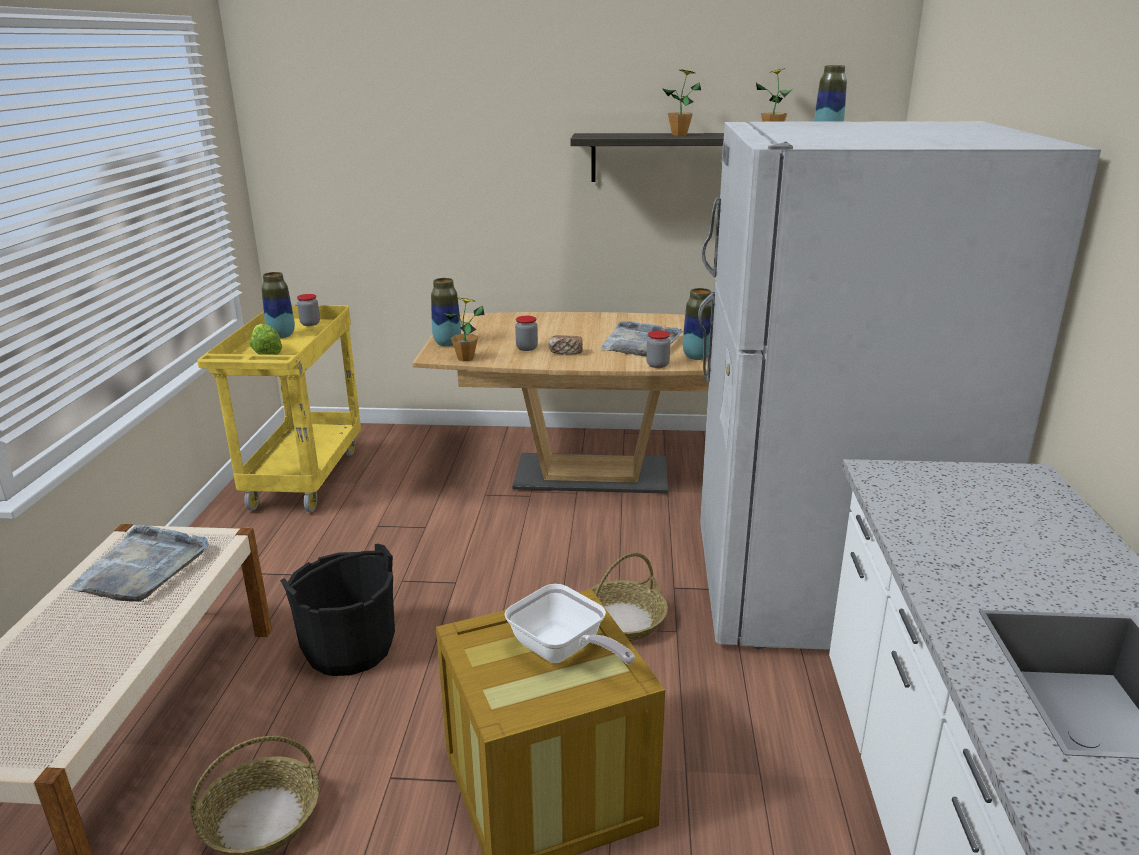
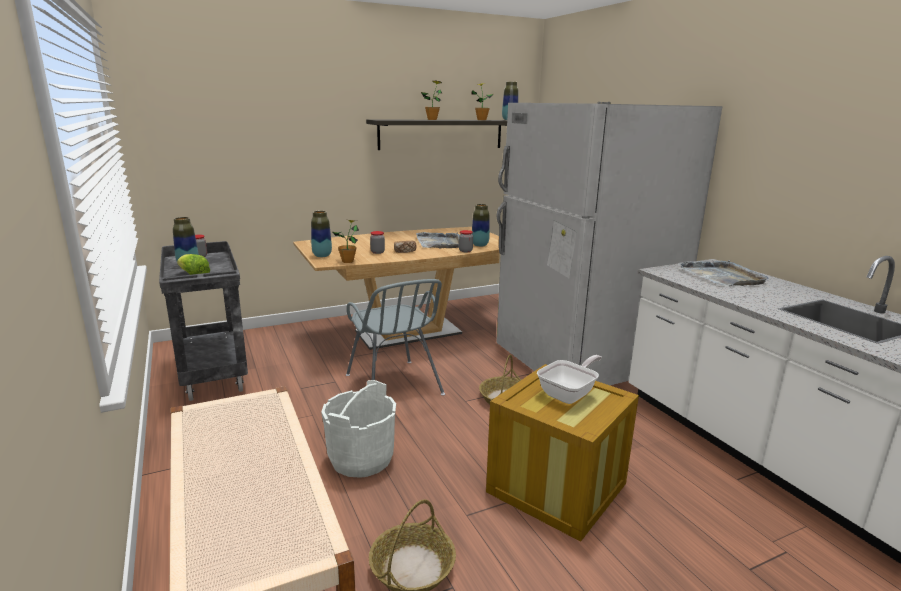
camera: 30 degrees left, 5 degrees down
grey tray [67,526,209,602] -> grey tray moved to [678,260,769,286]
yellow cart [197,305,361,512] -> grey cart [159,241,248,401]
black bucket [280,544,395,676] -> white bucket [321,380,396,478]
frying pan [504,584,635,665] -> frying pan turned 60 degrees counterclockwise [537,355,602,404]
none -> grey chair [346,279,445,395]

